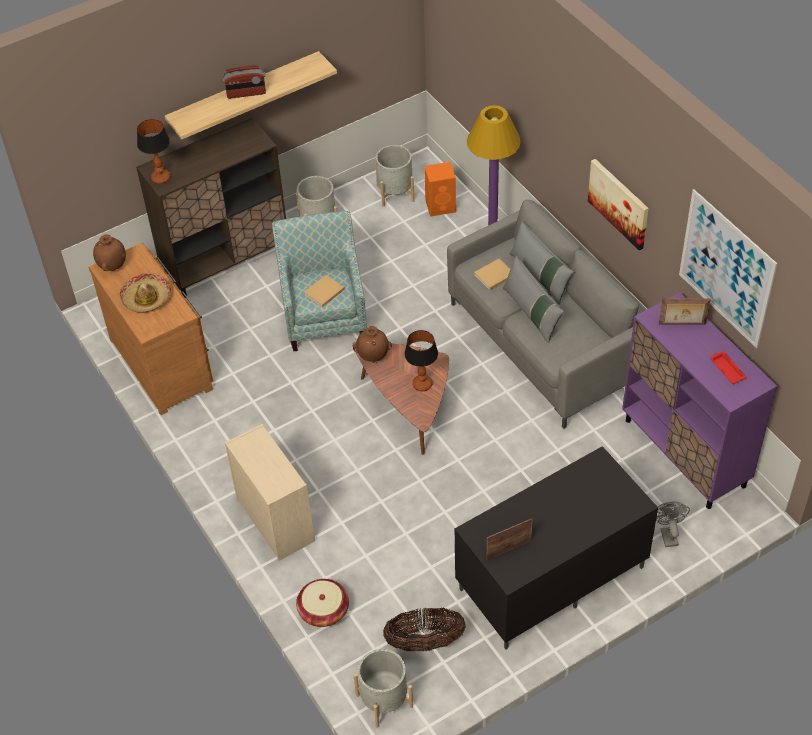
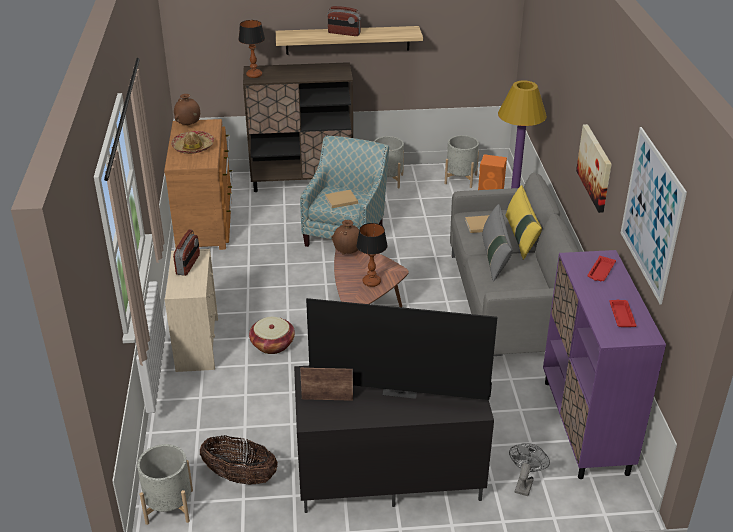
camera: 25 degrees right, 15 degrees down
basket [296,579,349,627] -> basket moved to [249,317,295,354]
grey pillow [510,221,574,305] -> yellow pillow [505,185,542,260]
picture frame [659,299,711,325] -> red tray [587,256,616,281]
none -> radio [173,229,200,276]
none -> television [306,298,498,400]

